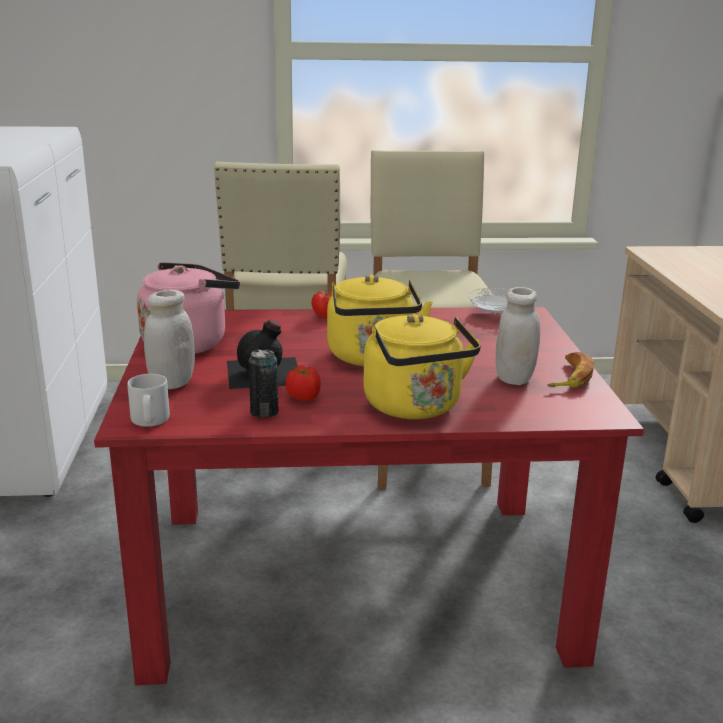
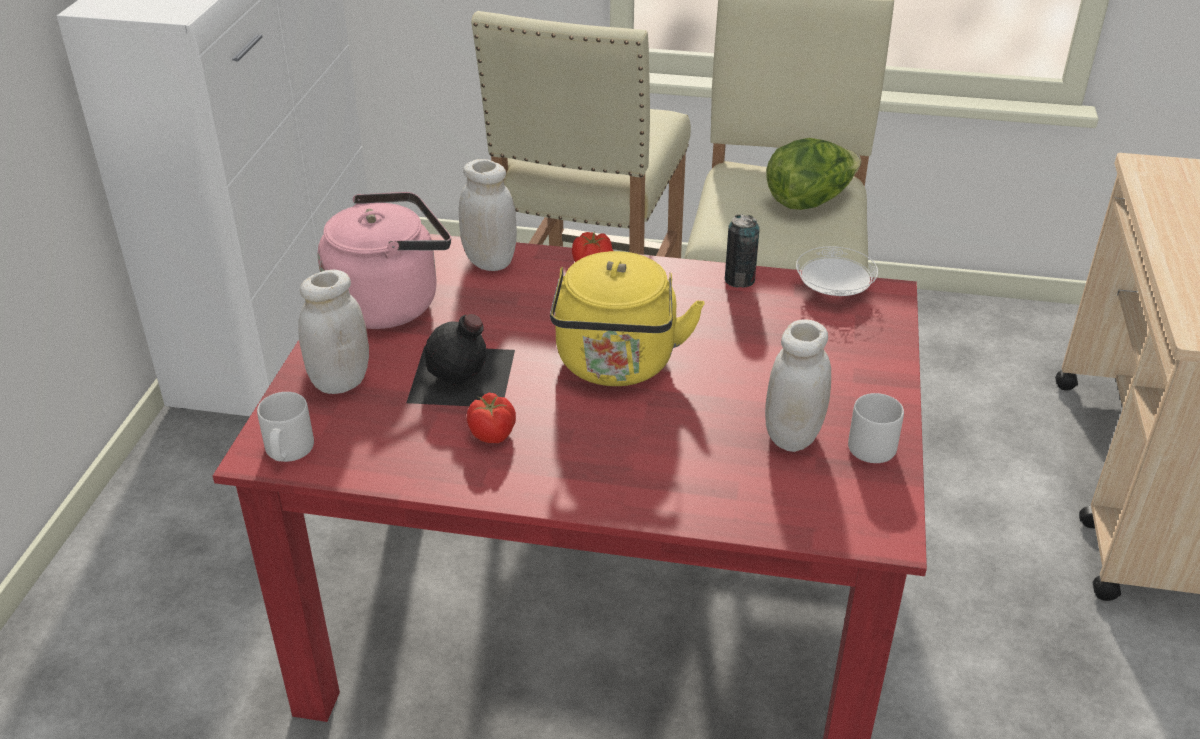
camera: 15 degrees right, 15 degrees up
can [249,349,279,418] -> can moved to [725,214,760,288]
yellow kettle [363,314,481,419] -> none
banana [548,352,594,387] -> grey mug [848,393,904,463]
none -> white jar [459,159,517,271]
none -> lettuce [766,138,861,210]

